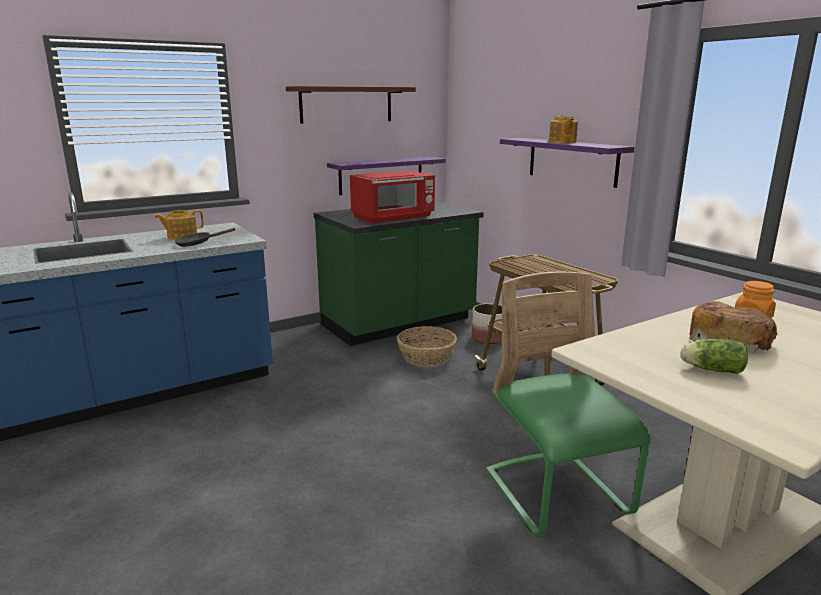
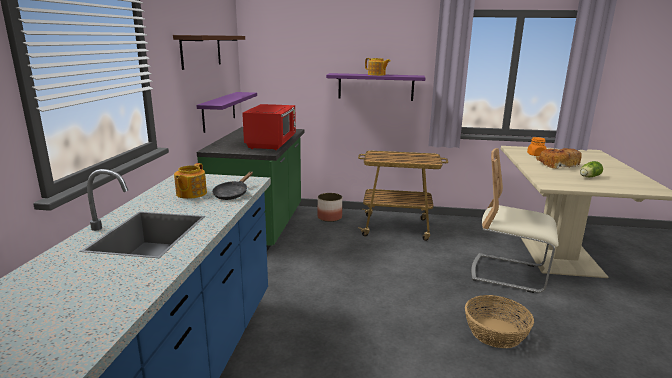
camera: 50 degrees left, 0 degrees up
basket [397,326,457,367] -> basket moved to [465,295,534,348]
green chair [486,272,651,536] -> beige chair [471,148,558,293]

